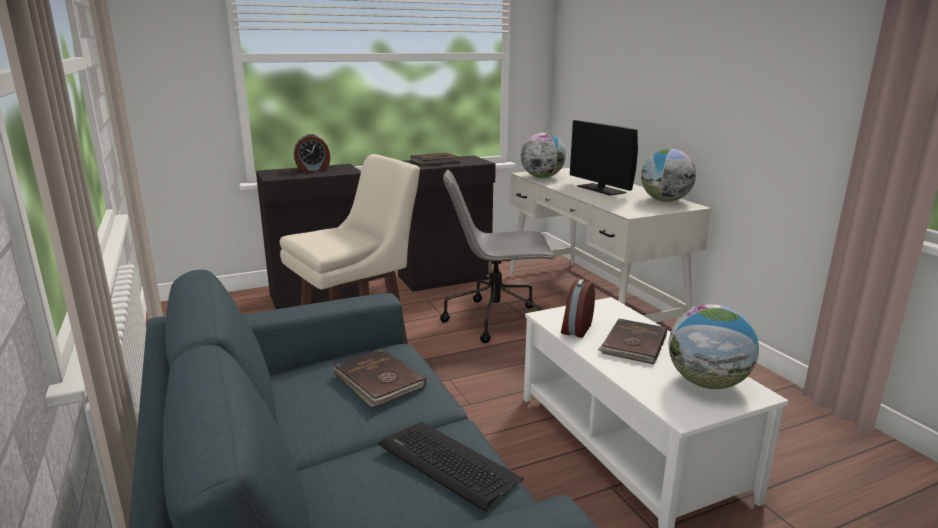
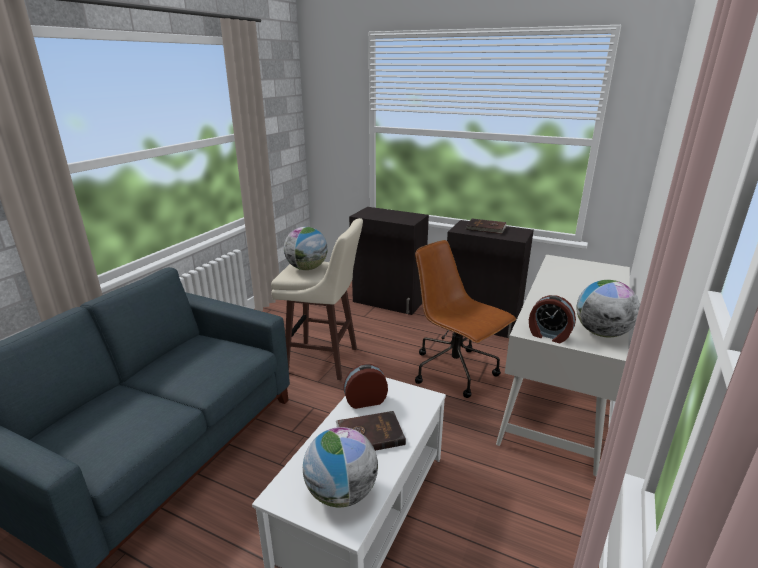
camera: 50 degrees right, 5 degrees up
alarm clock [294,134,330,172] -> alarm clock moved to [529,295,576,343]
brown book [333,348,426,407] -> none
keyboard [379,422,524,512] -> none
grey office chair [440,170,556,343] -> brown office chair [415,240,516,398]
globe [521,133,566,178] -> globe moved to [284,227,328,270]
monitor [570,120,638,196] -> none

